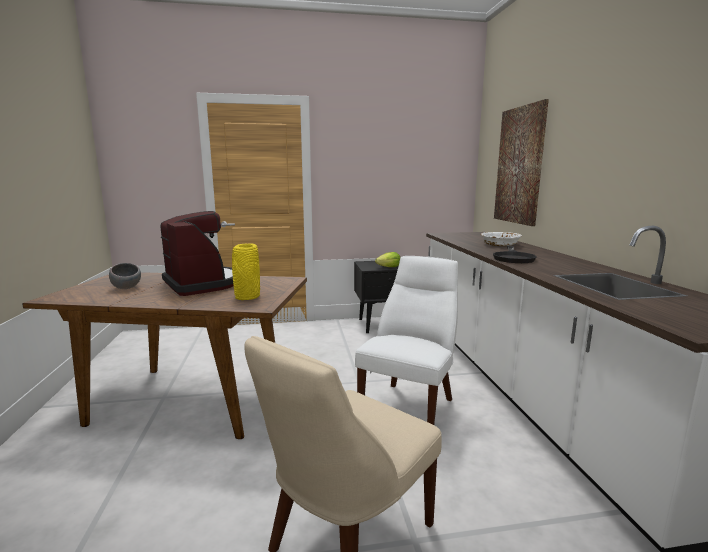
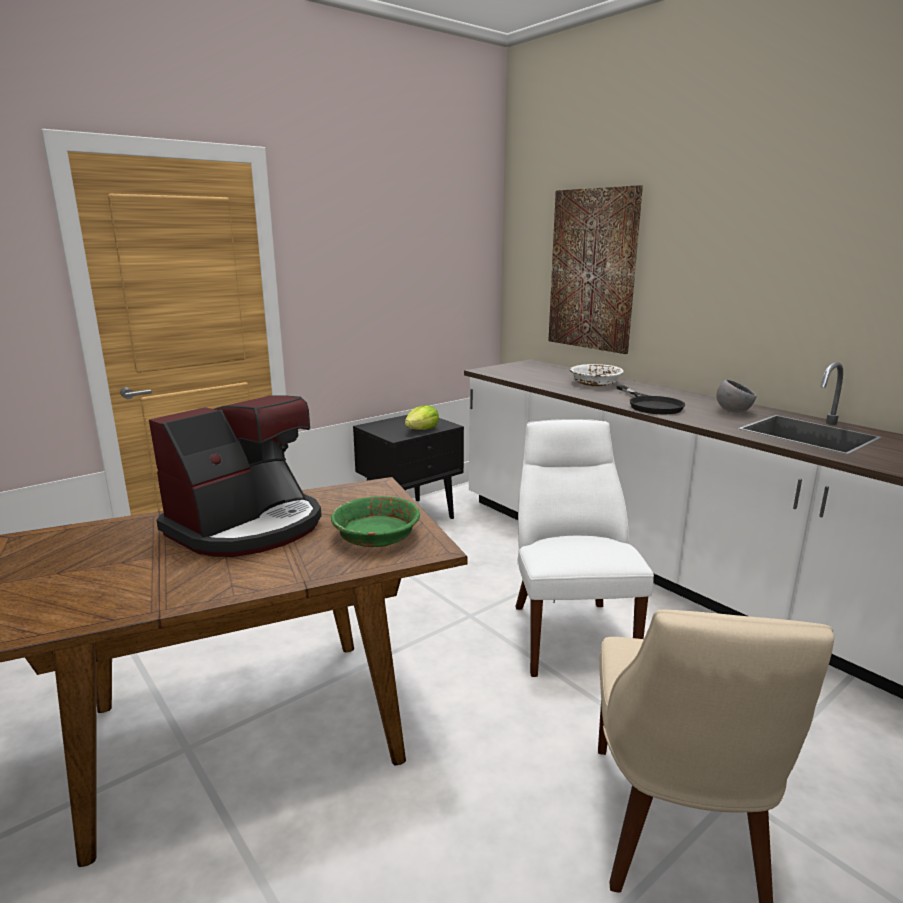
camera: 30 degrees left, 5 degrees up
grey bowl [109,263,141,289] -> grey bowl moved to [716,379,756,413]
coffee machine [160,211,233,296] -> coffee machine turned 105 degrees clockwise [149,395,321,557]
yellow vase [232,244,260,300] -> green bowl [331,496,420,547]

